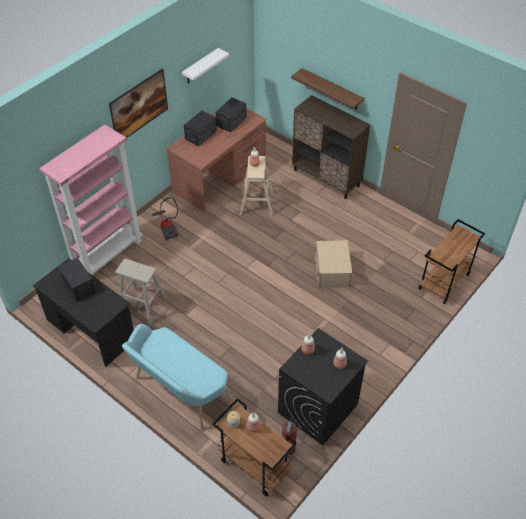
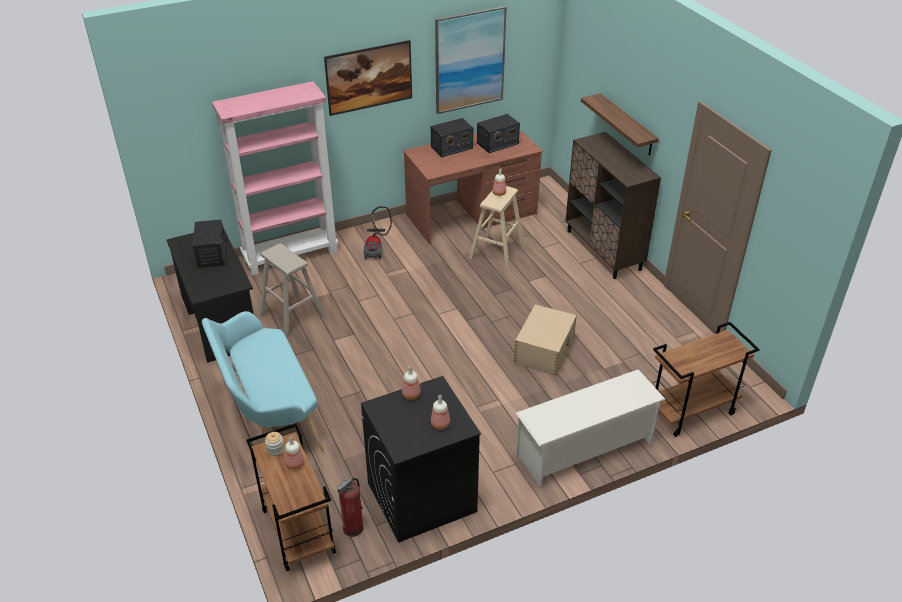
camera: 25 degrees right, 10 degrees down
white shelf [182,48,229,84] -> picture [435,6,507,114]
none -> white shoe rack [516,369,666,487]

